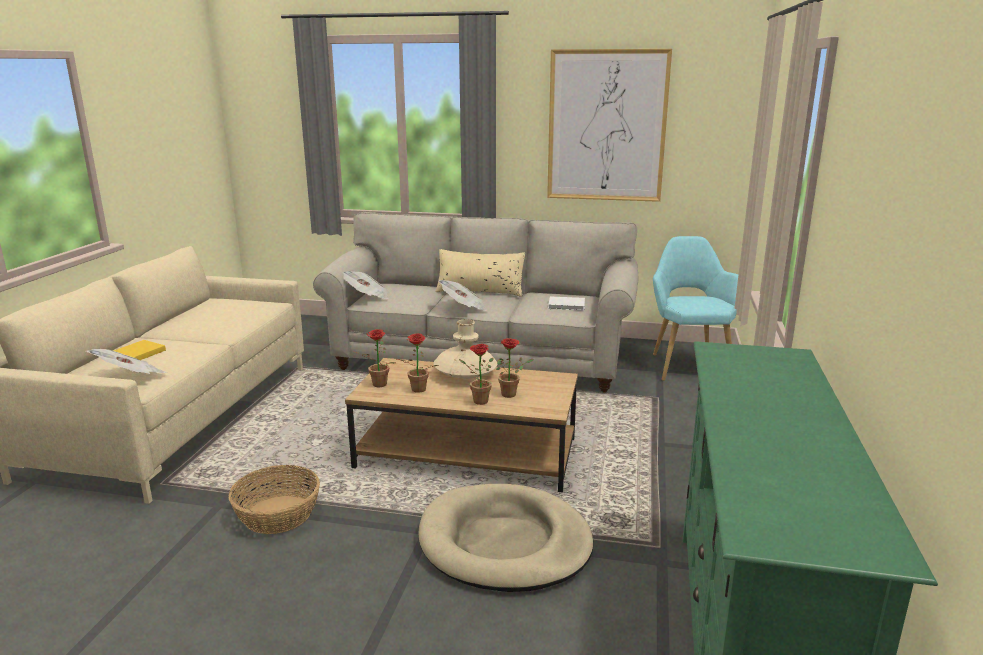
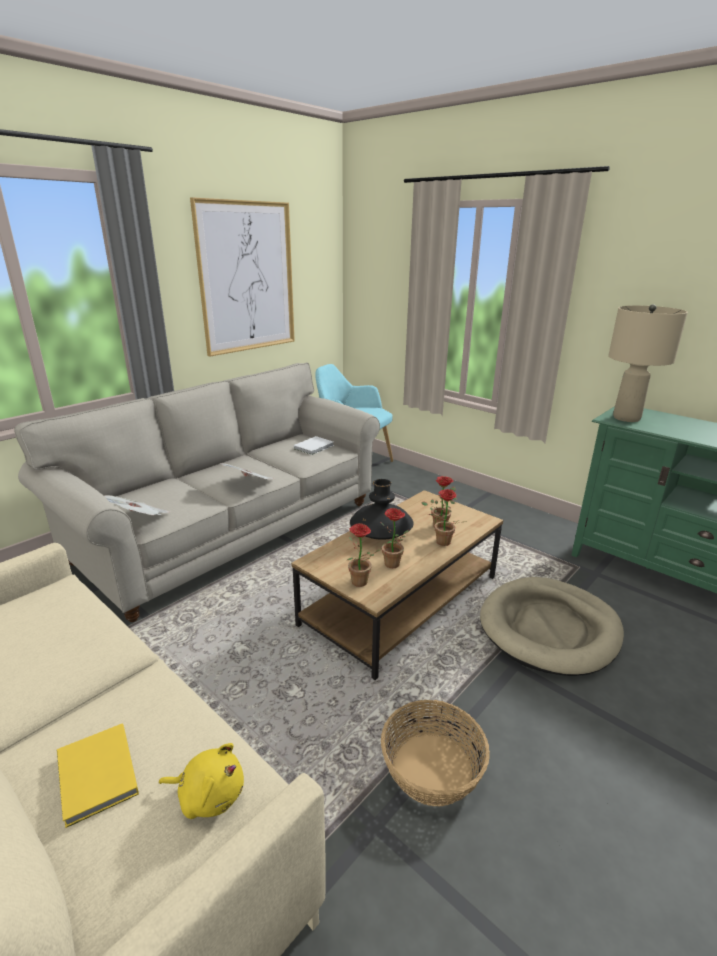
camera: 60 degrees left, 5 degrees up
newspaper [86,349,168,374] -> yellow plush toy [159,743,244,819]
beige vase [434,319,497,379] -> black vase [350,479,414,540]
beige pillow [435,249,525,297] -> none
none -> beige table lamp [608,304,688,422]

